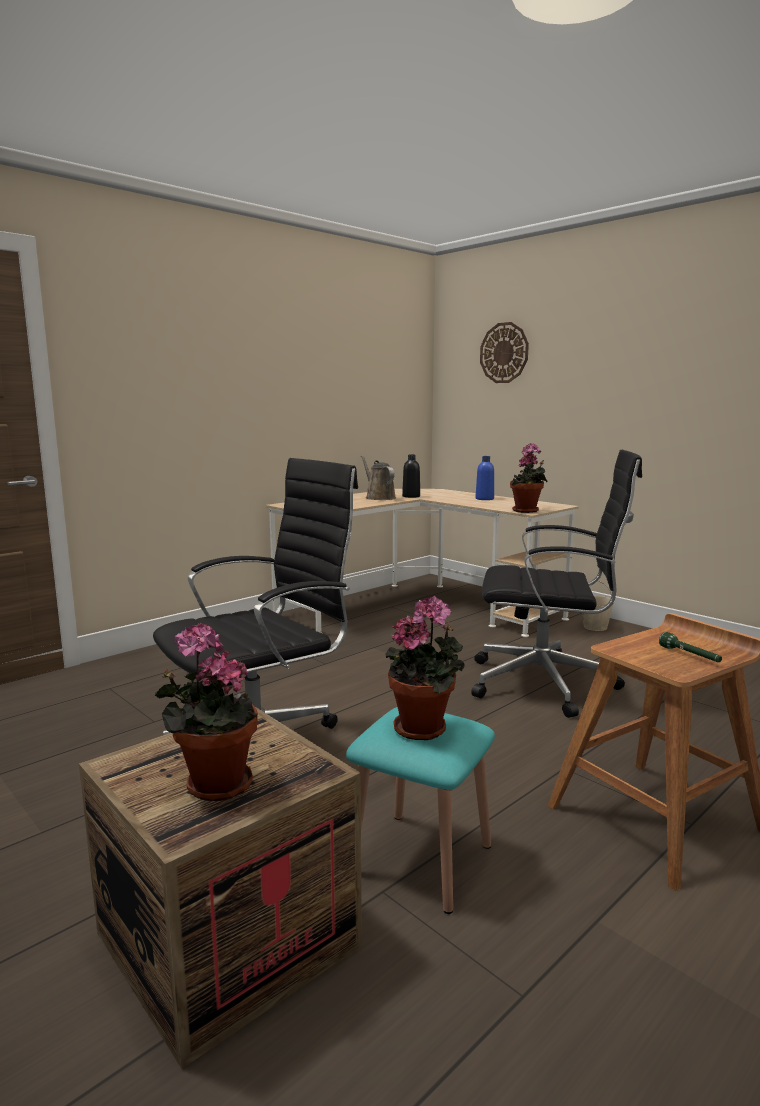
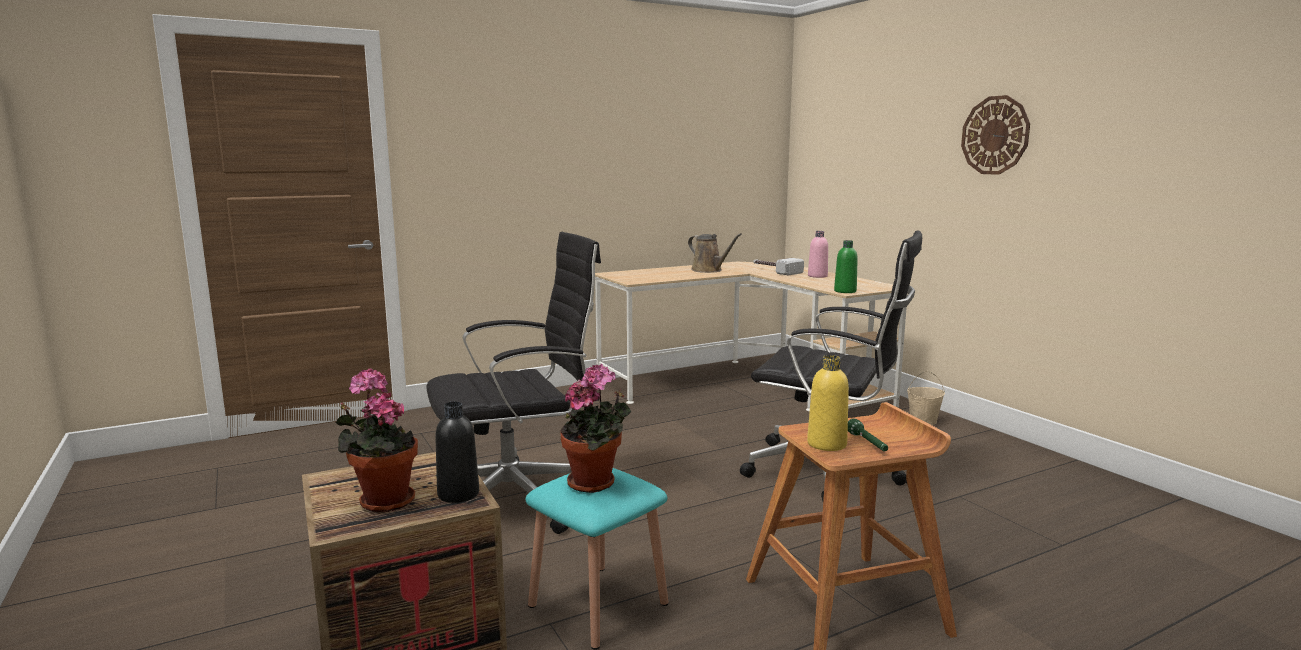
camera: 15 degrees right, 0 degrees up
brown watering can [361,455,396,500] -> brown watering can turned 150 degrees clockwise [688,233,742,273]
black bottle [402,454,420,498] -> black bottle moved to [435,401,479,503]
blue bottle [476,456,494,500] -> pink bottle [808,231,828,278]
wall clock [480,322,529,383] -> wall clock moved to [961,95,1030,175]
potted plant [510,443,547,513] -> green bottle [834,240,858,293]
none -> hammer [753,258,804,275]
none -> yellow bottle [807,355,849,451]

